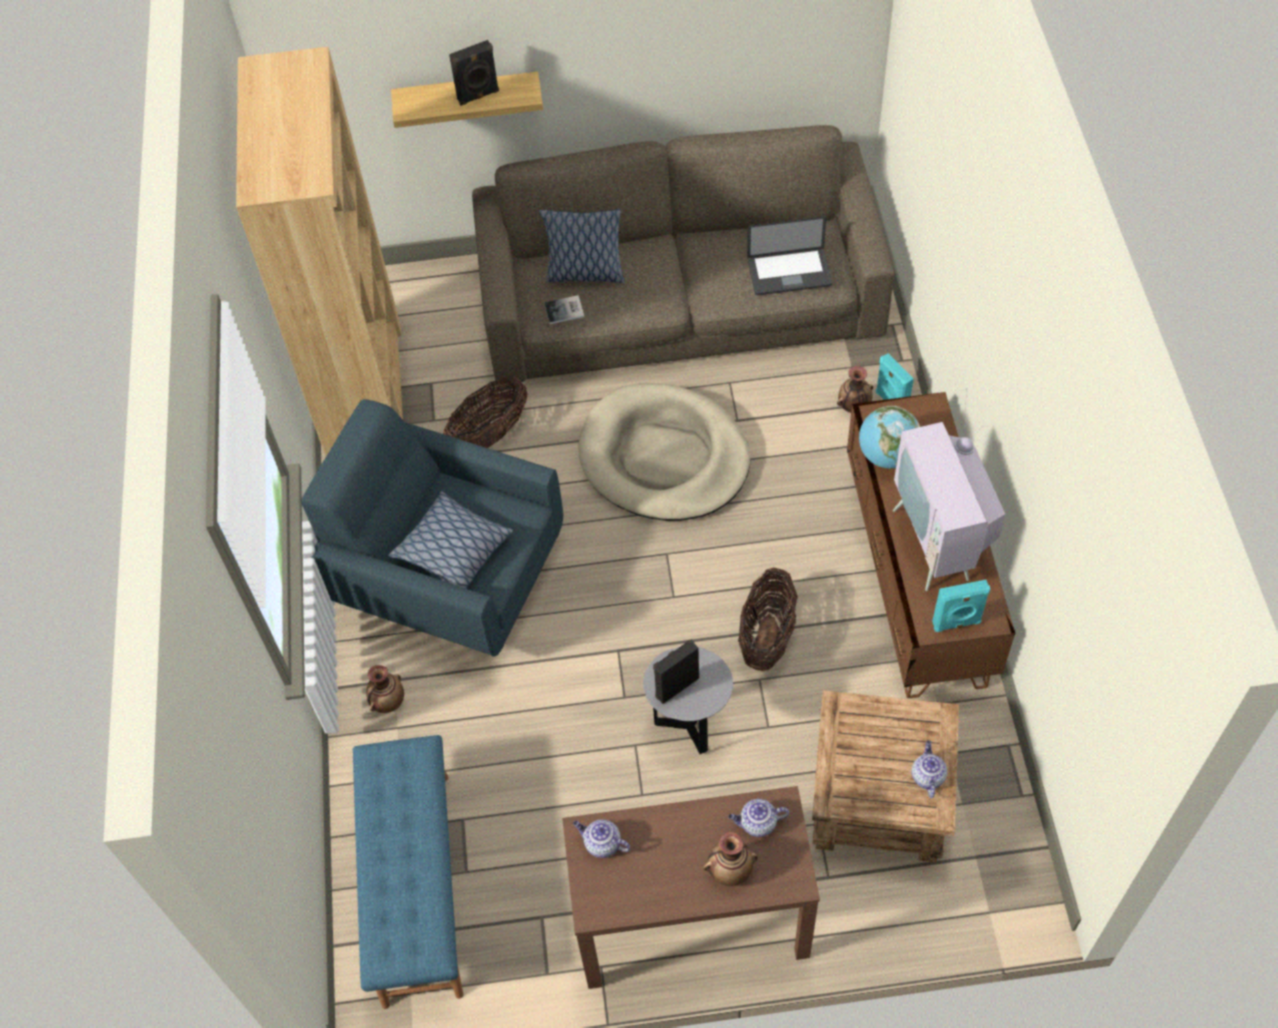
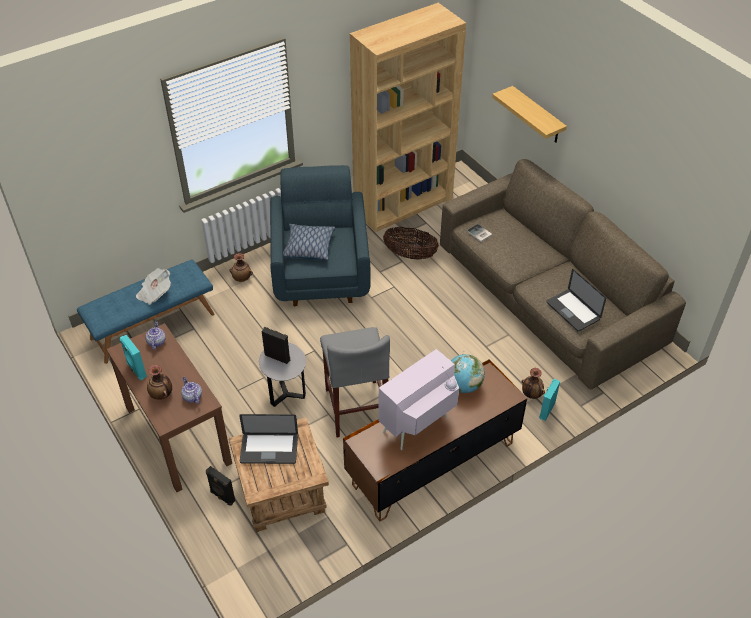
camera: 60 degrees right, 10 degrees down
black speaker [449,40,499,106] -> black speaker moved to [206,466,235,506]
pillow [539,209,625,283] -> none
beige dog bed [578,383,751,521] -> none
basket [738,567,798,671] -> grey stool [320,327,390,437]
teapot [911,740,947,798] -> none
turquoise speaker [932,580,990,632] -> turquoise speaker moved to [120,335,147,380]
none -> newspaper [136,268,171,305]
none -> laptop [239,414,298,464]

